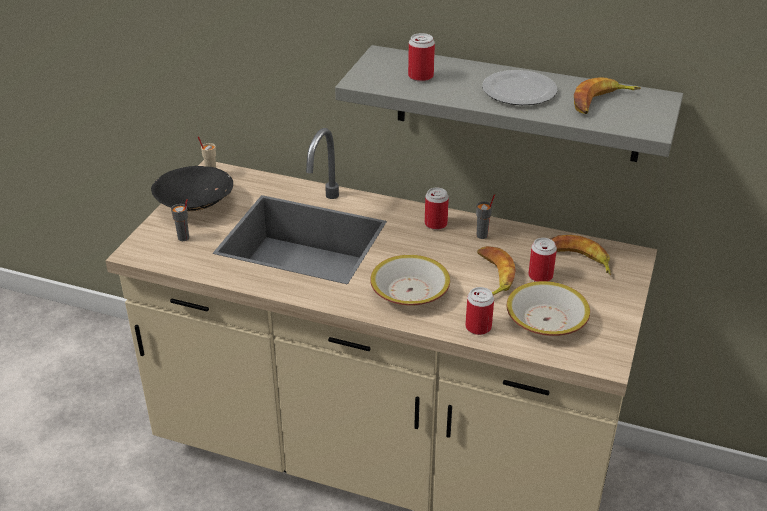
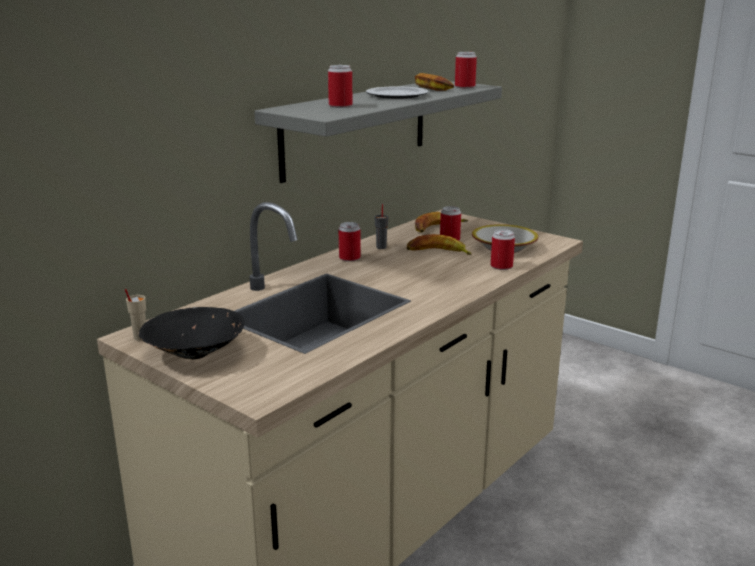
camera: 70 degrees left, 15 degrees down
grey cup [171,199,189,241] -> none
bowl [370,255,450,305] -> none
none -> can [455,52,477,88]

